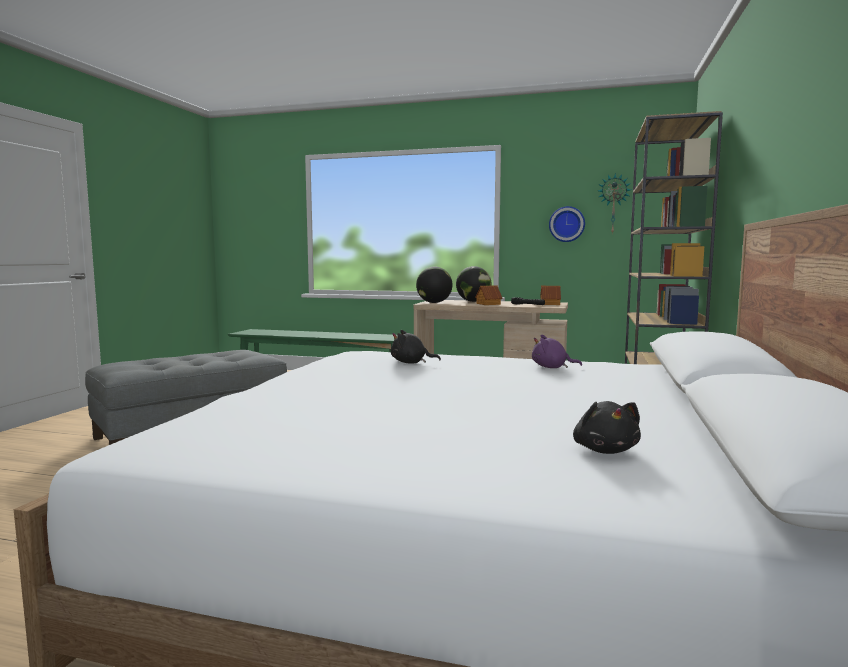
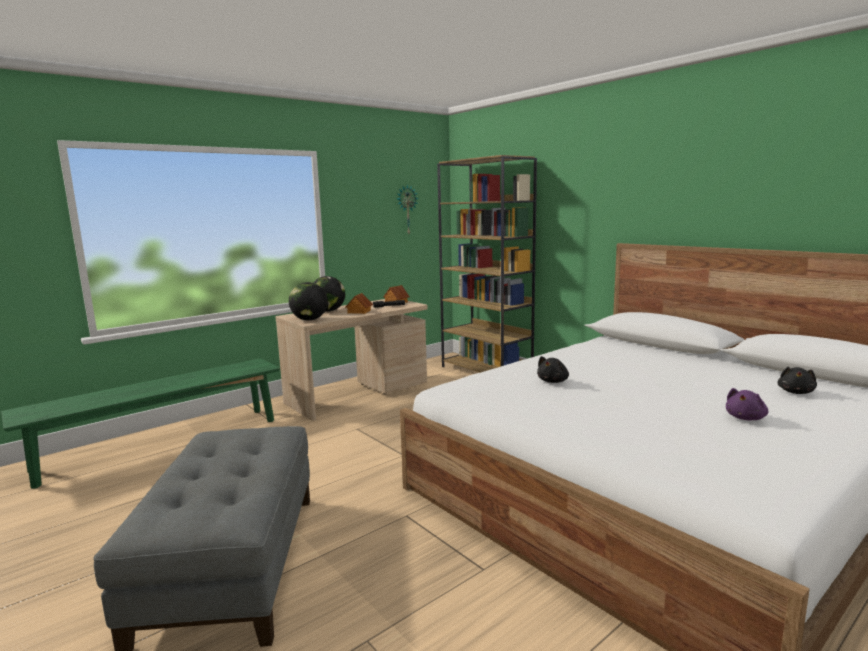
camera: 55 degrees left, 5 degrees up
purple plush toy [532,335,582,368] -> purple plush toy moved to [726,388,768,420]
wall clock [549,206,585,242] -> none
black plush toy [573,401,641,454] -> black plush toy turned 90 degrees clockwise [777,366,817,394]

